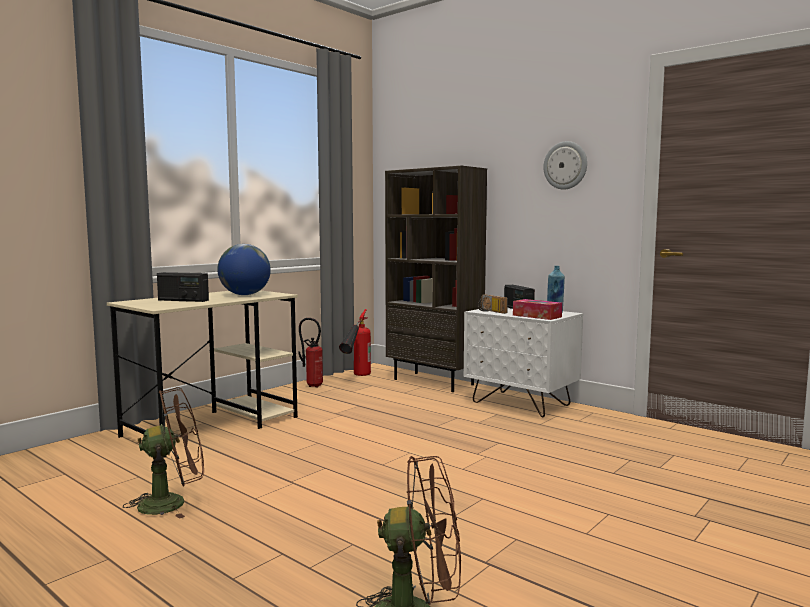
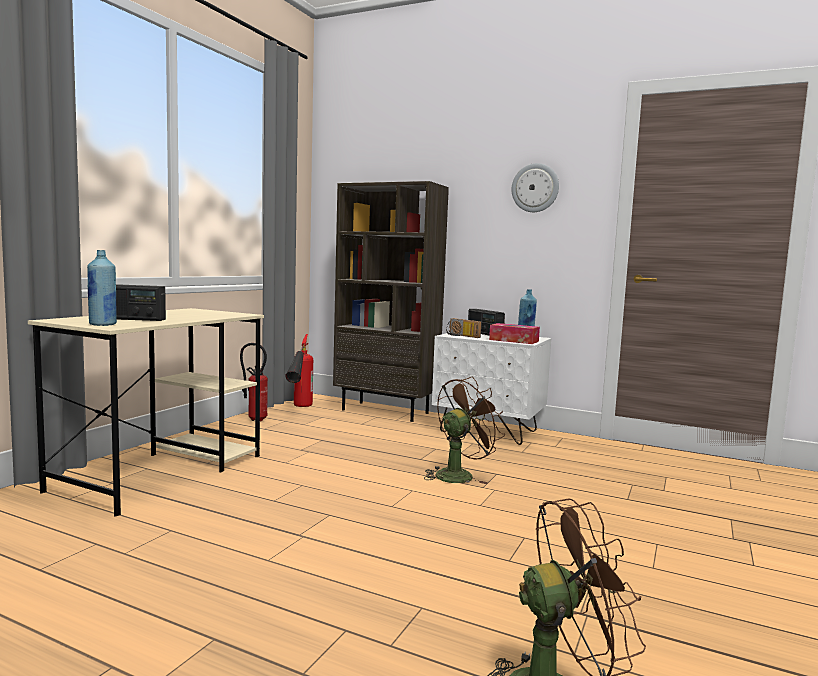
camera: 15 degrees left, 0 degrees up
brown fan [123,387,204,519] -> brown fan moved to [424,377,505,484]
globe [217,244,271,295] -> none
none -> blue bottle [87,250,117,326]

